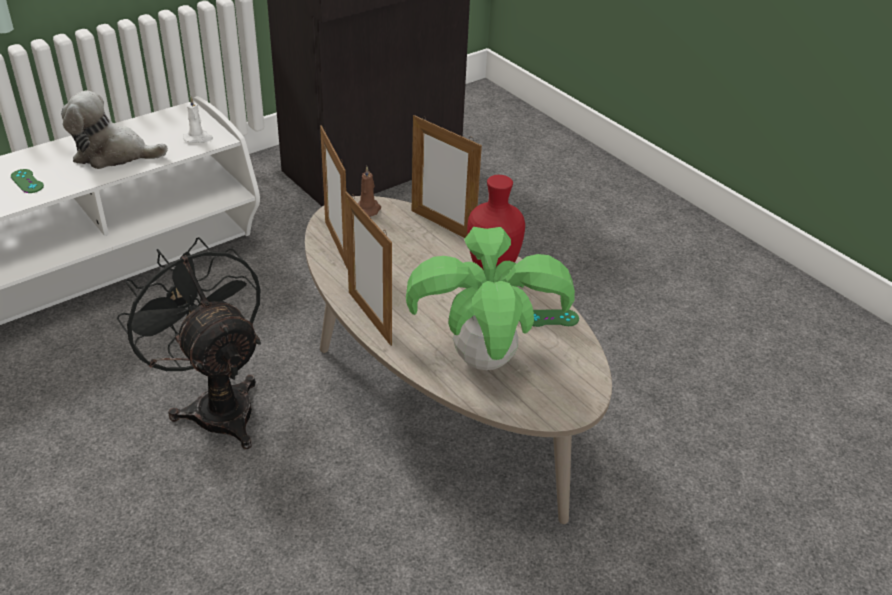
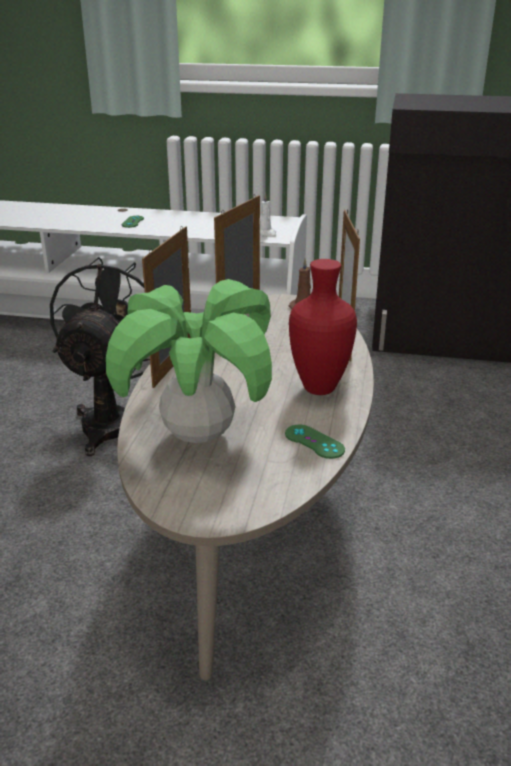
camera: 50 degrees right, 10 degrees down
plush toy [61,91,168,169] -> none

